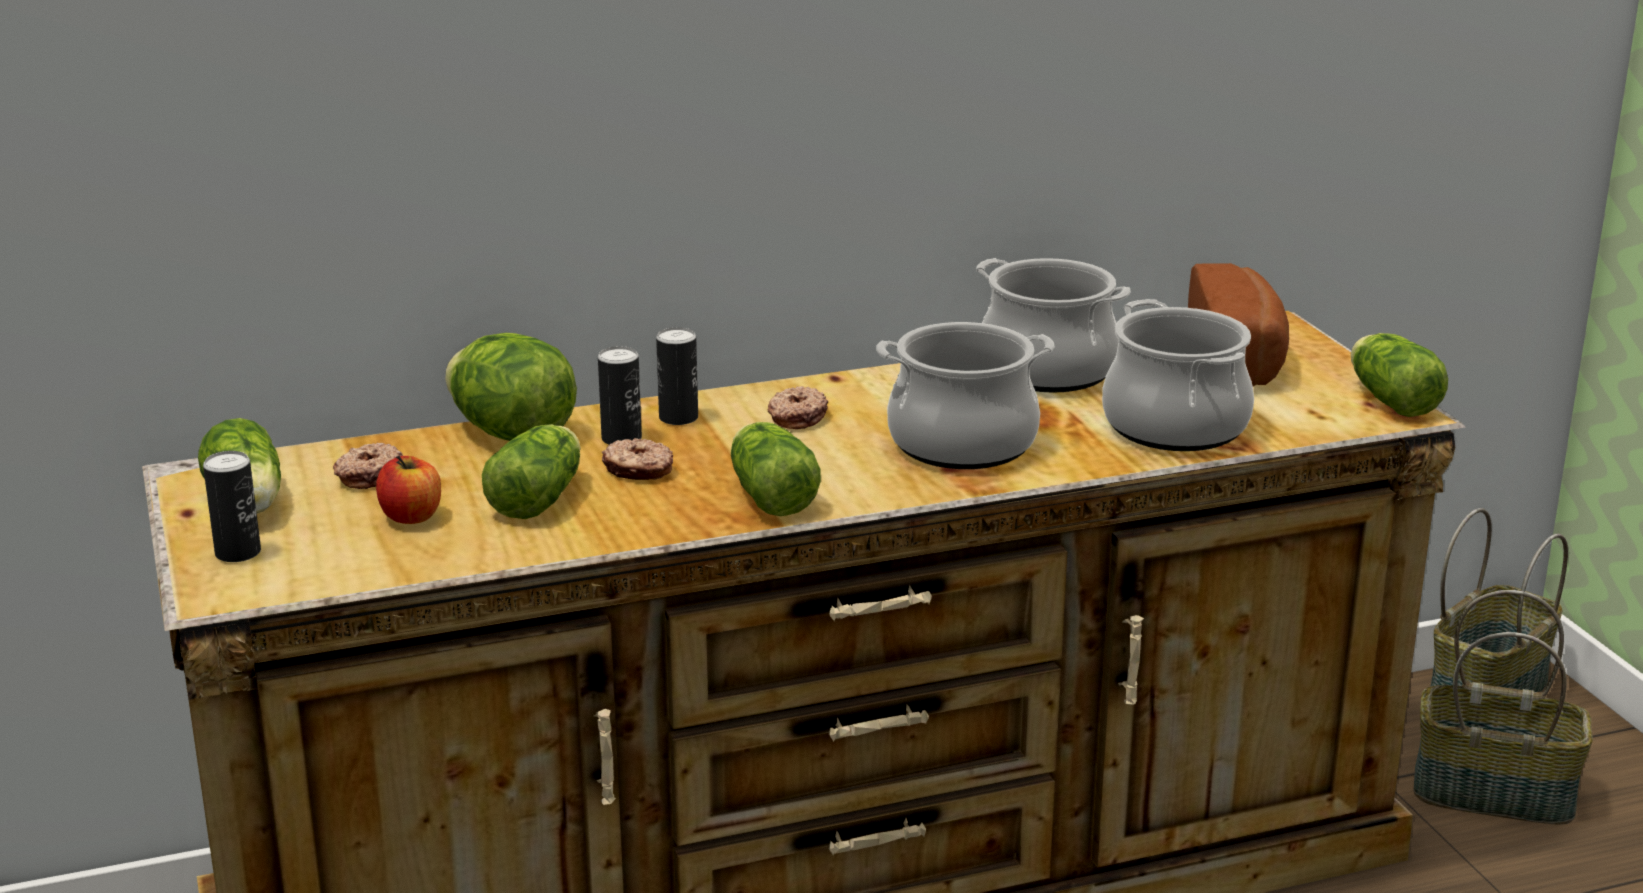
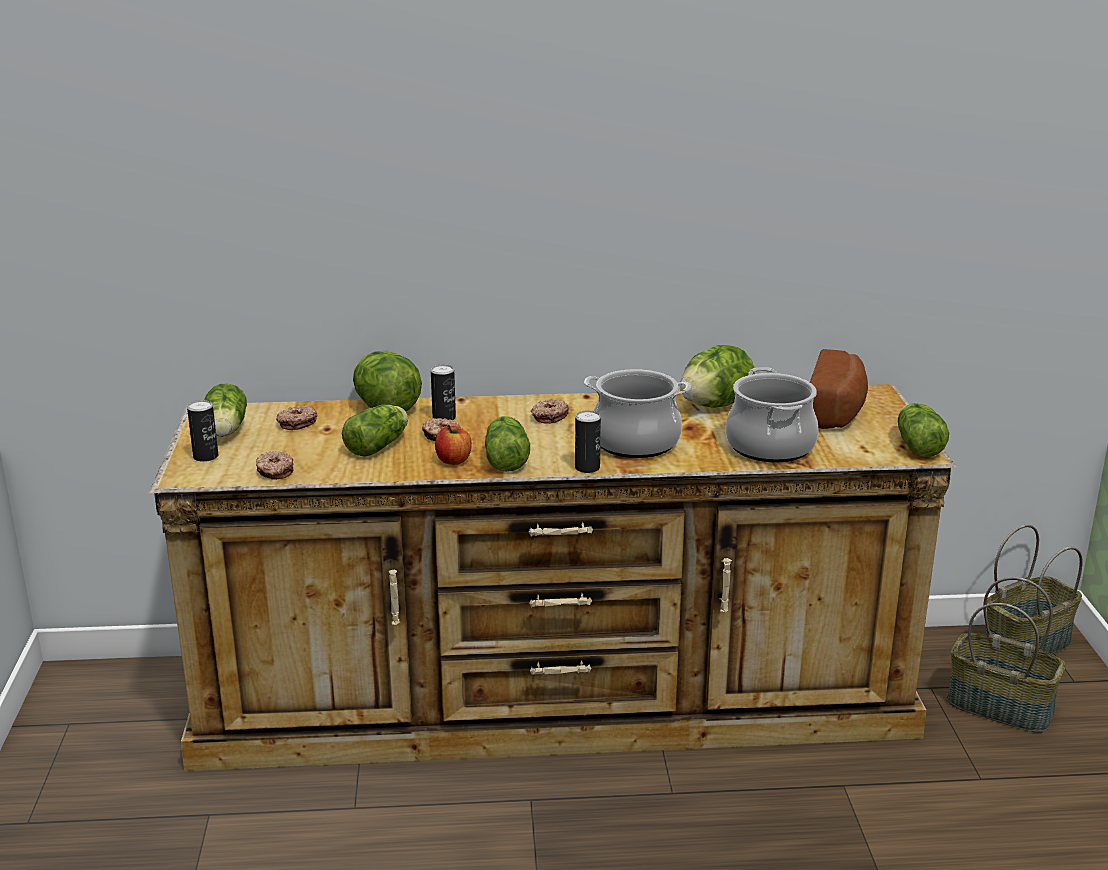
camera: 15 degrees right, 0 degrees up
apple [376,456,441,524] -> apple moved to [435,425,472,465]
can [656,327,698,425] -> can moved to [575,410,601,473]
cooking pot [976,258,1130,393] -> lettuce [680,345,755,408]
none -> donut [256,451,293,480]

